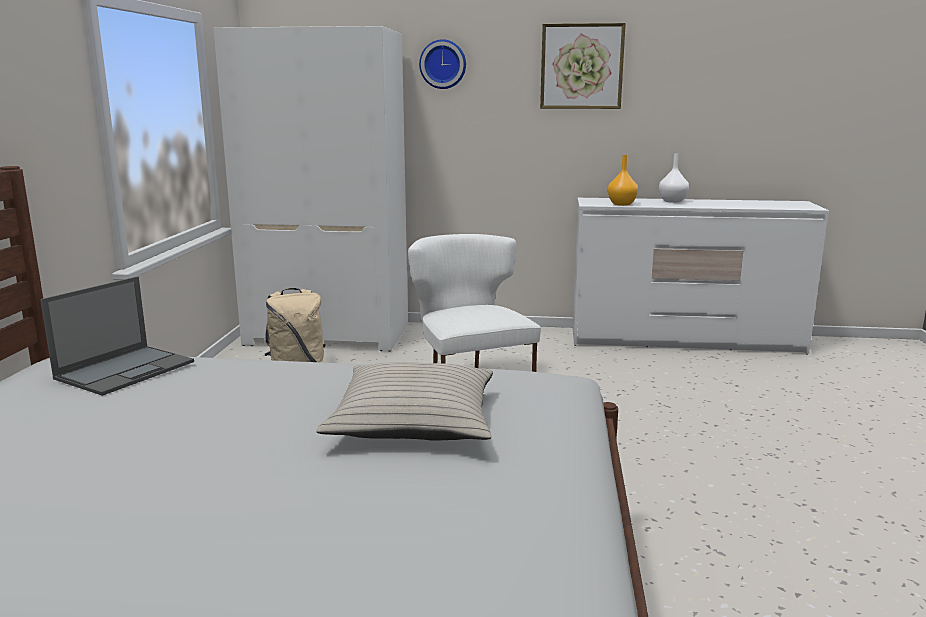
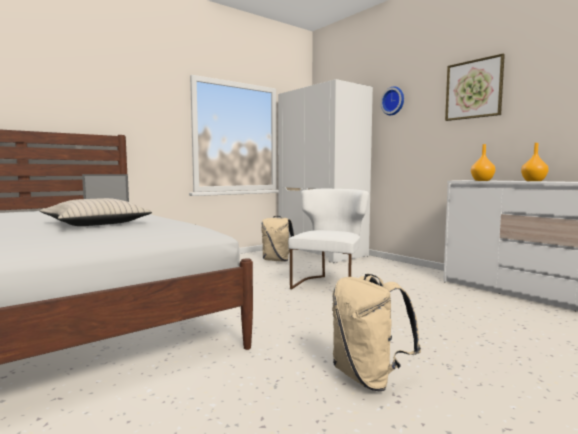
camera: 45 degrees right, 10 degrees down
white vase [659,153,689,203] -> orange vase [521,143,549,181]
none -> beige backpack [332,274,421,391]

